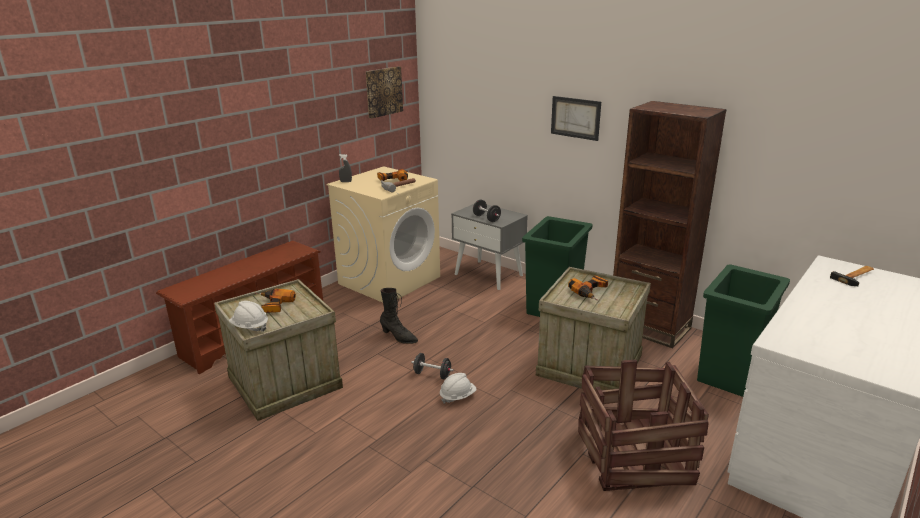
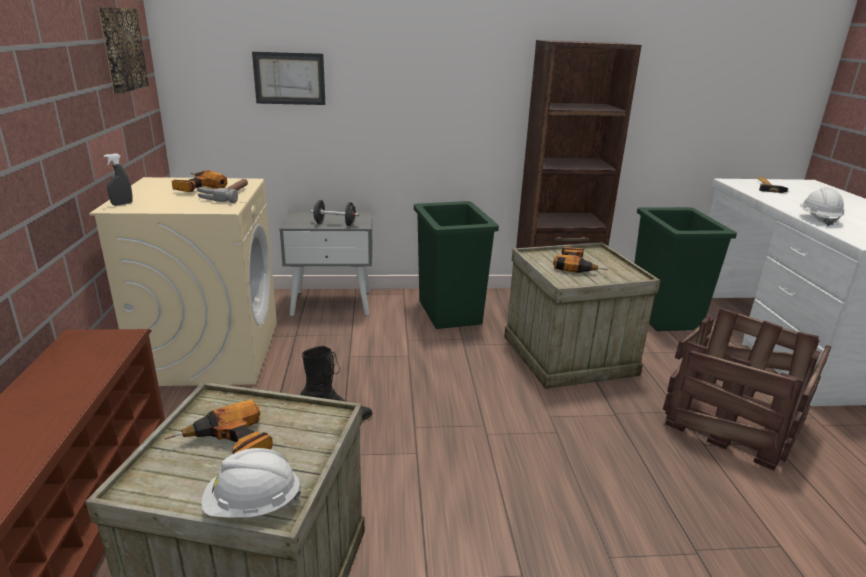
camera: 45 degrees left, 0 degrees up
black dumbbell [411,353,454,379] -> none
white hard hat [440,373,477,403] -> white hard hat moved to [800,187,845,226]
picture [551,96,601,141] -> picture moved to [252,52,325,105]

